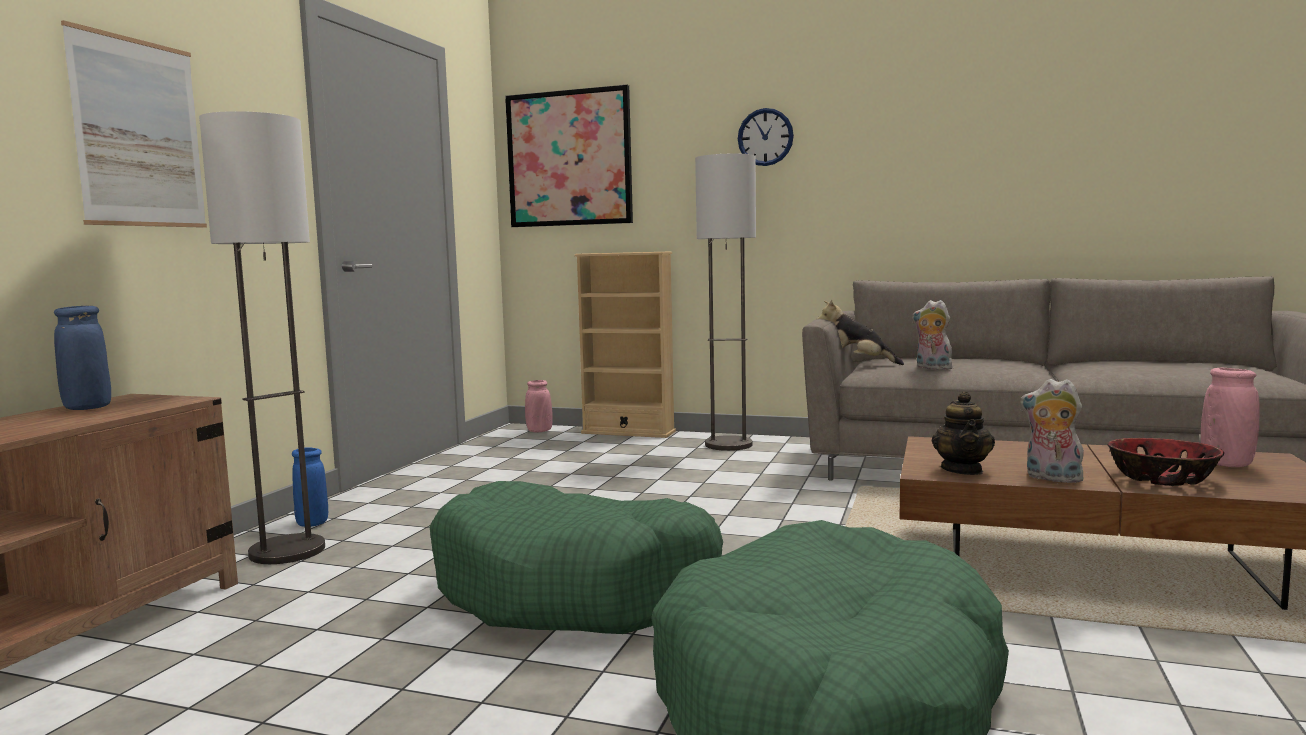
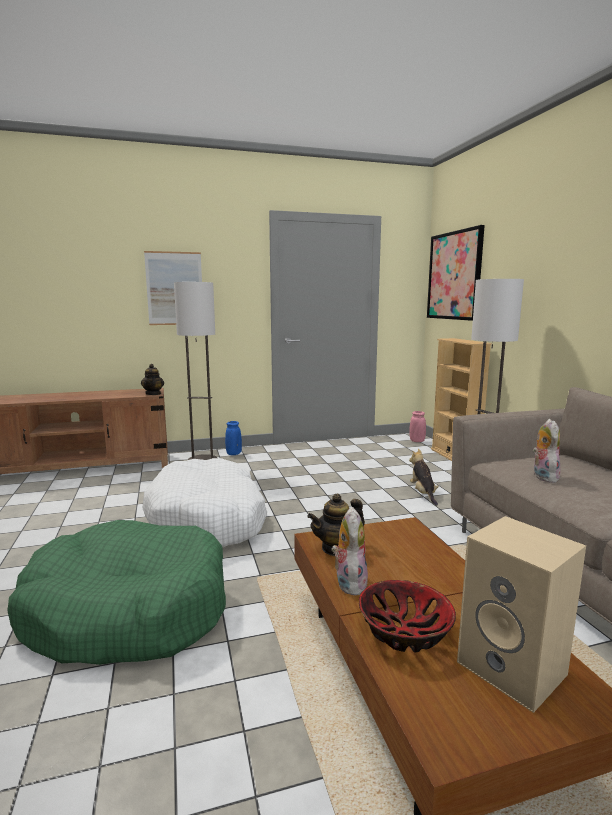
camera: 55 degrees right, 5 degrees up
blue vase [54,306,111,410] -> none
green dog bed [429,481,723,634] -> white dog bed [143,458,267,547]
wall clock [738,108,794,166] -> none
plush toy [816,300,904,365] -> plush toy moved to [409,449,439,506]
pink vase [1201,368,1259,467] -> beige speaker [457,516,586,713]
none -> teapot [141,364,164,395]

